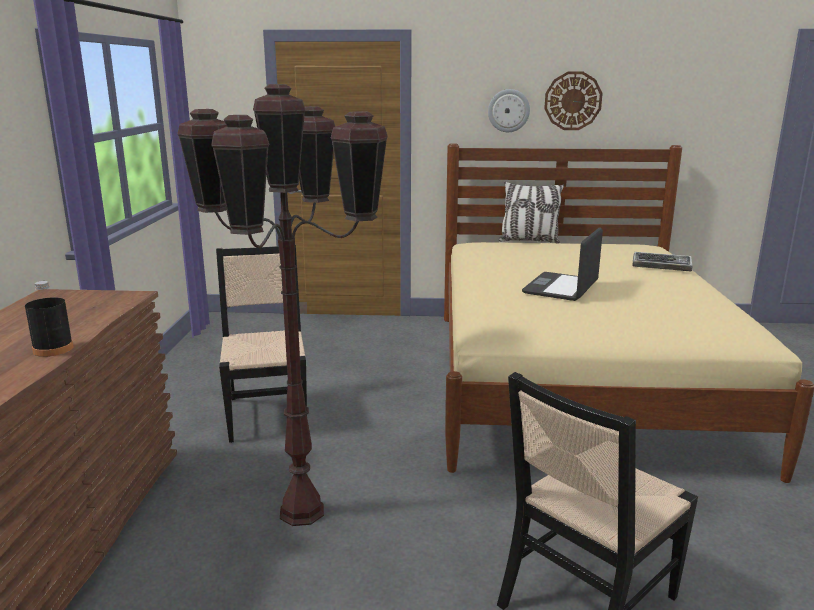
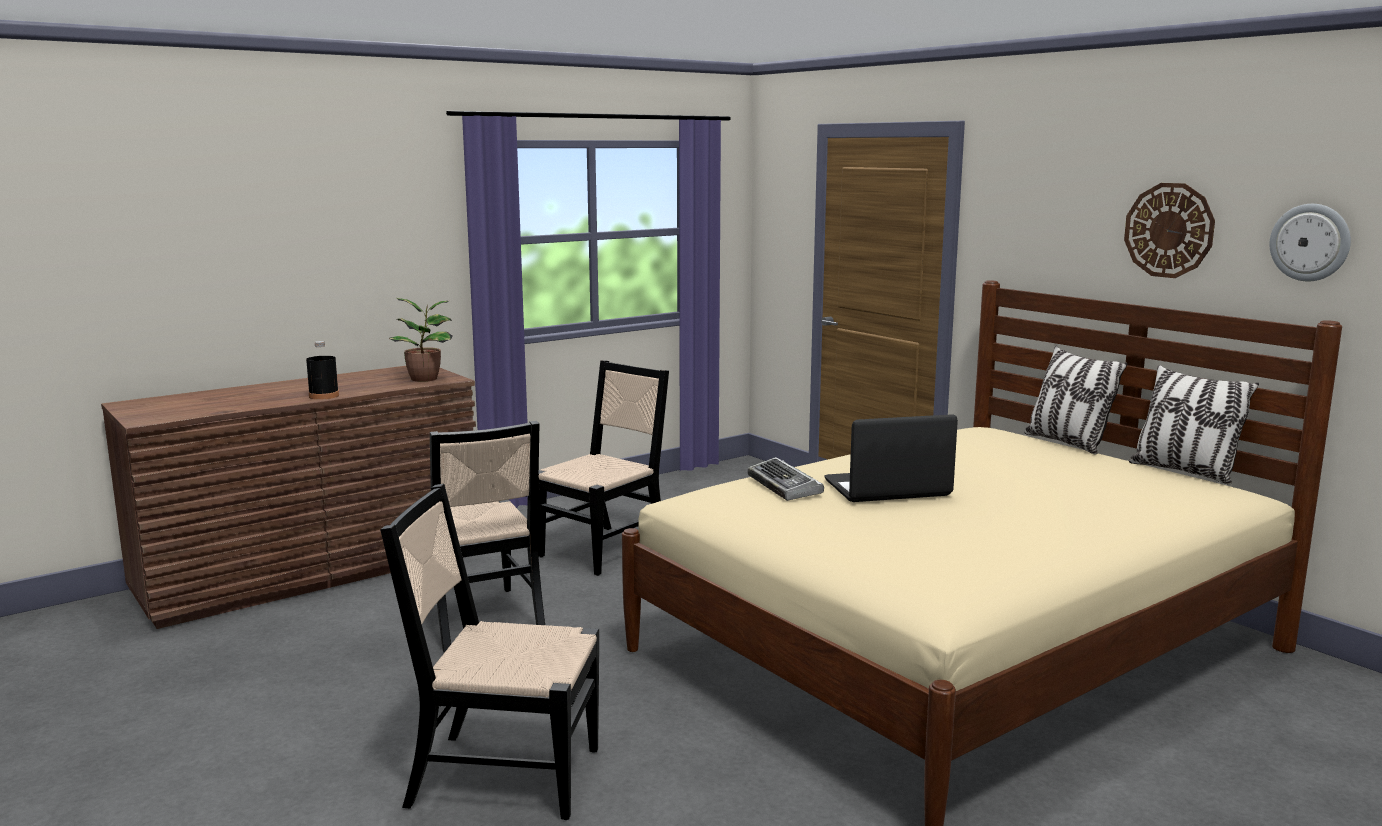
camera: 50 degrees right, 5 degrees down
brown floor lamp [177,84,388,526] -> chair [430,421,545,653]
wall clock [488,89,530,132] -> wall clock moved to [1270,204,1351,281]
keyboard [632,252,692,272] -> keyboard moved to [748,457,824,501]
none -> potted plant [389,298,452,382]
none -> pillow [1129,365,1259,485]

